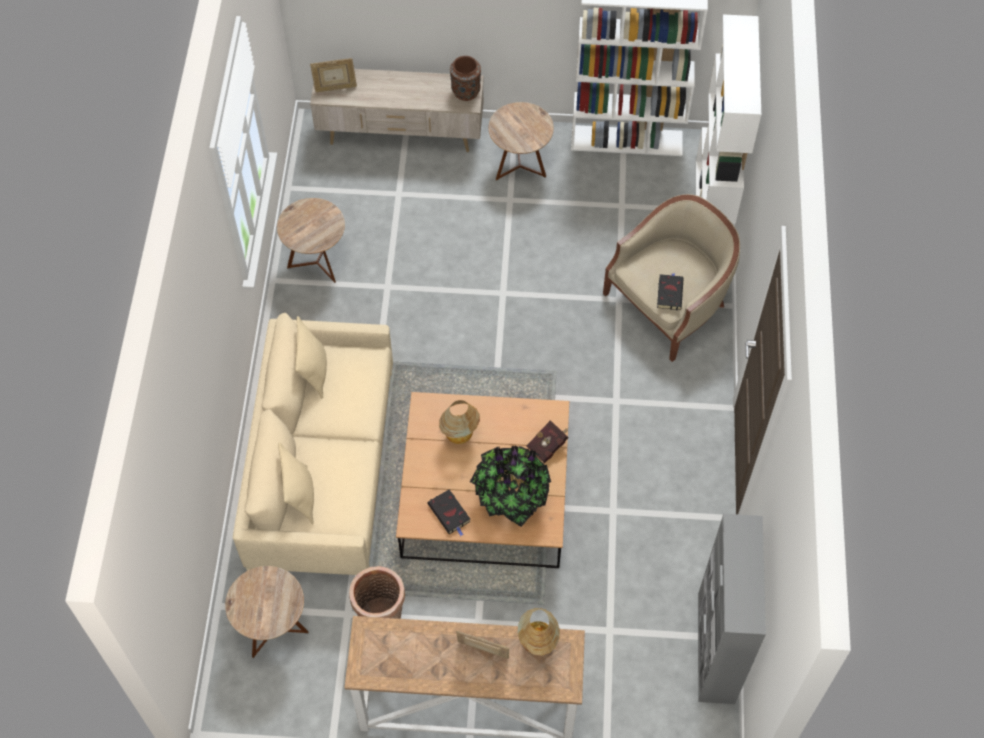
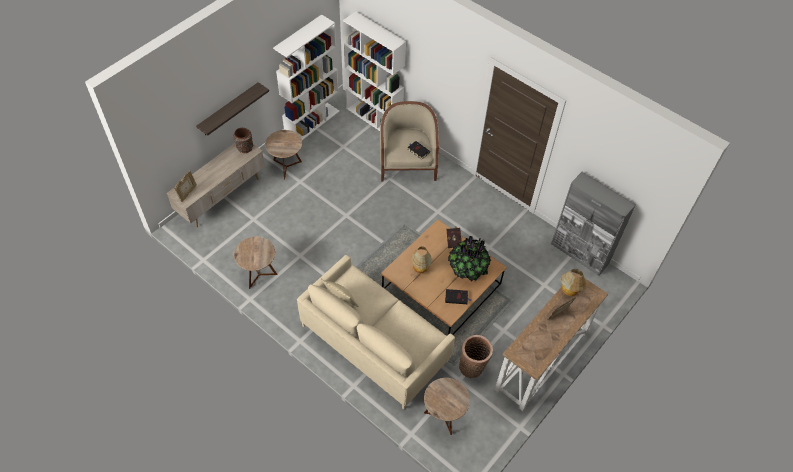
camera: 55 degrees left, 5 degrees down
beige pillow [278,442,314,524] -> none
none -> shelf [196,82,269,136]

